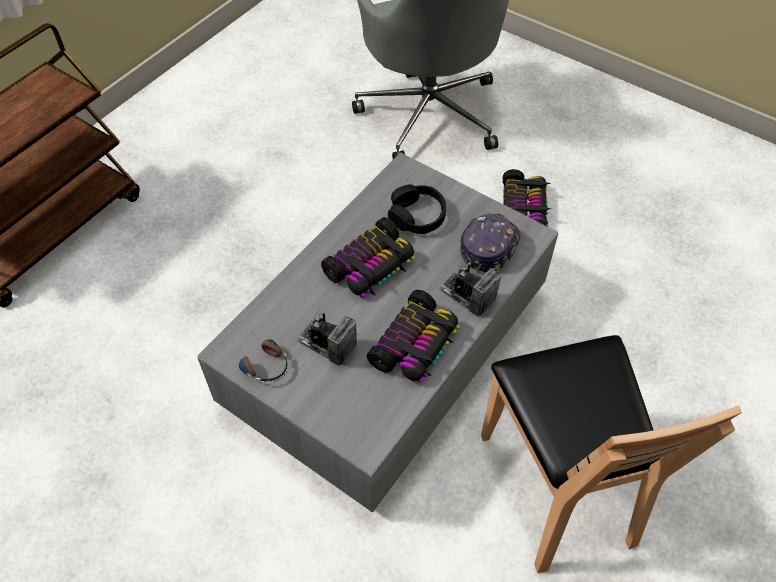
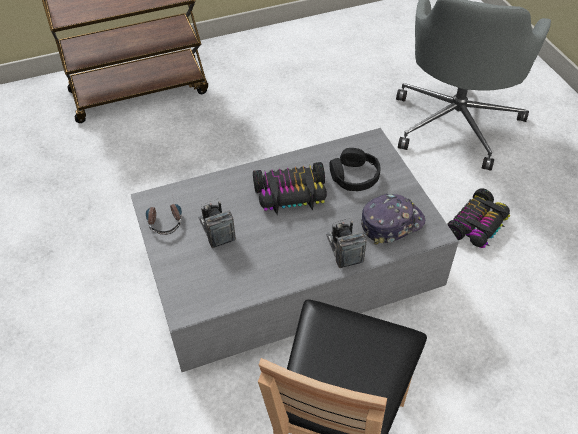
camera: 35 degrees right, 5 degrees down
toy car [367,290,460,382] -> none

